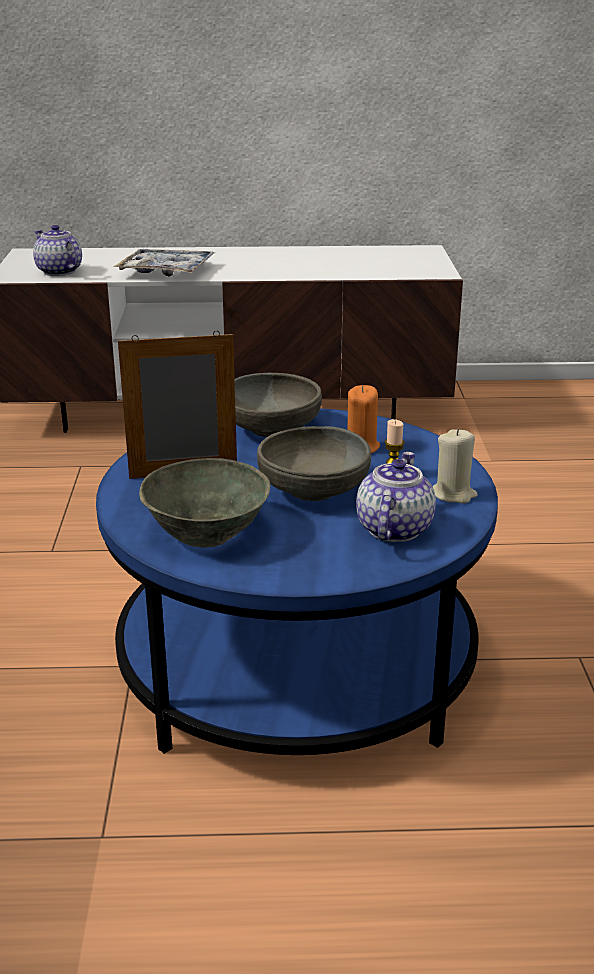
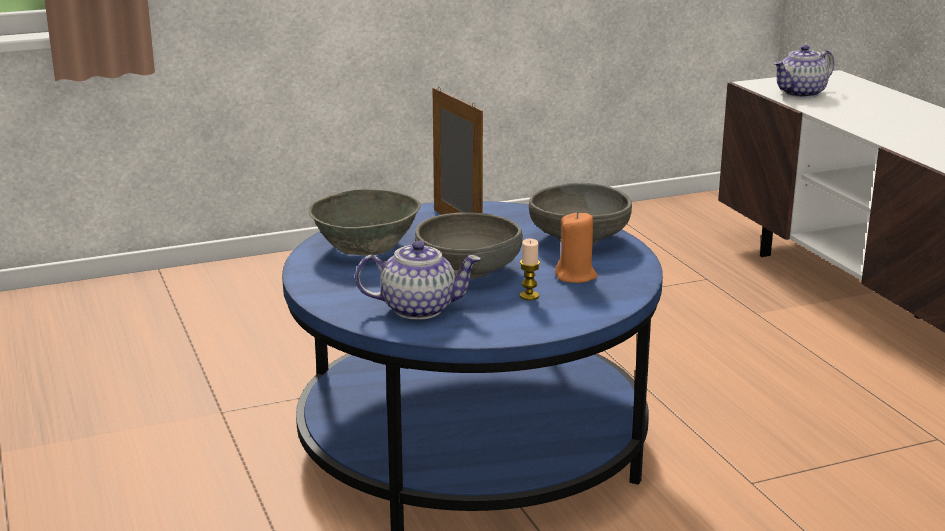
camera: 70 degrees right, 5 degrees down
teapot [33,225,82,276] -> teapot turned 150 degrees counterclockwise [773,45,834,98]
tray [114,249,215,276] -> none
beige candle [433,429,478,504] -> none

